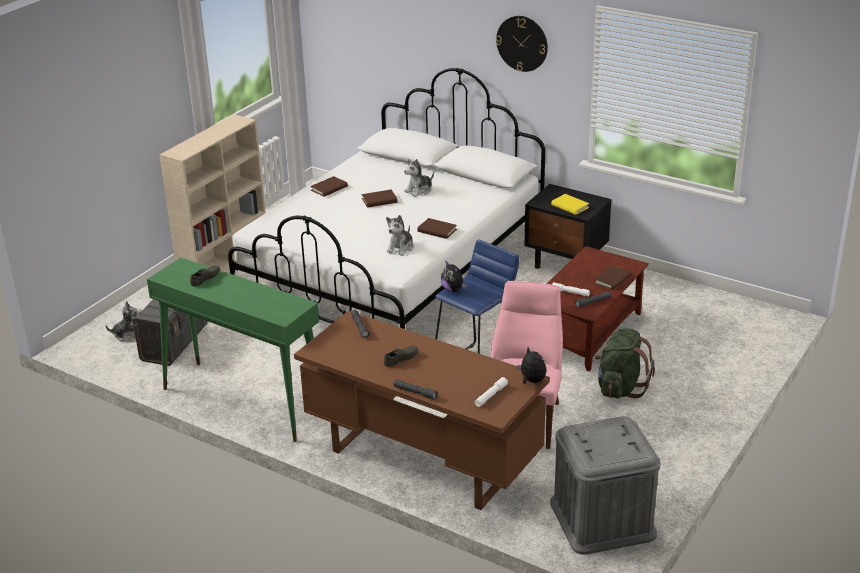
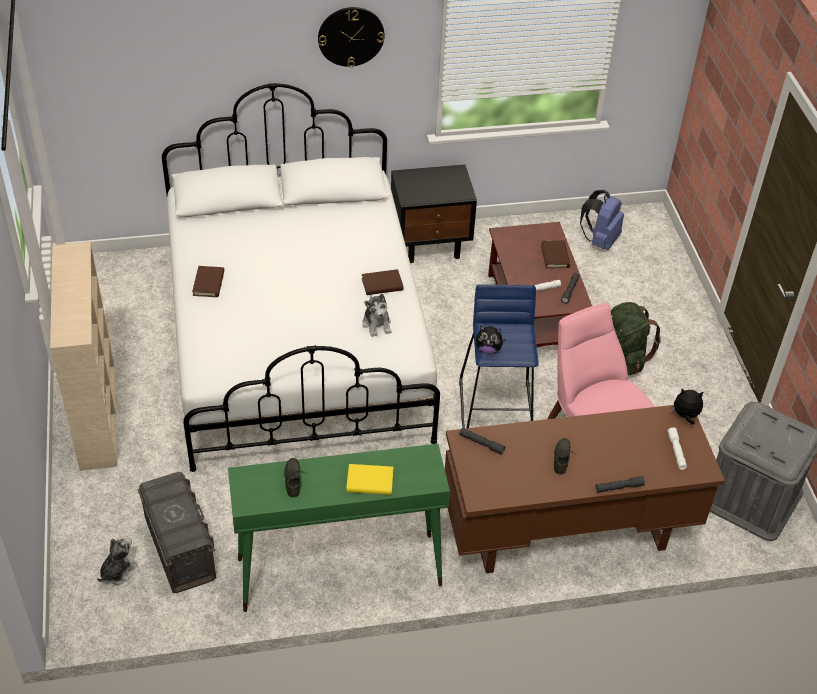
camera: 45 degrees left, 15 degrees up
brown book [362,190,398,208] -> none
plush toy [404,159,434,197] -> none
yellow book [551,194,589,215] -> yellow book moved to [346,464,394,495]
none -> blue backpack [580,190,624,250]

